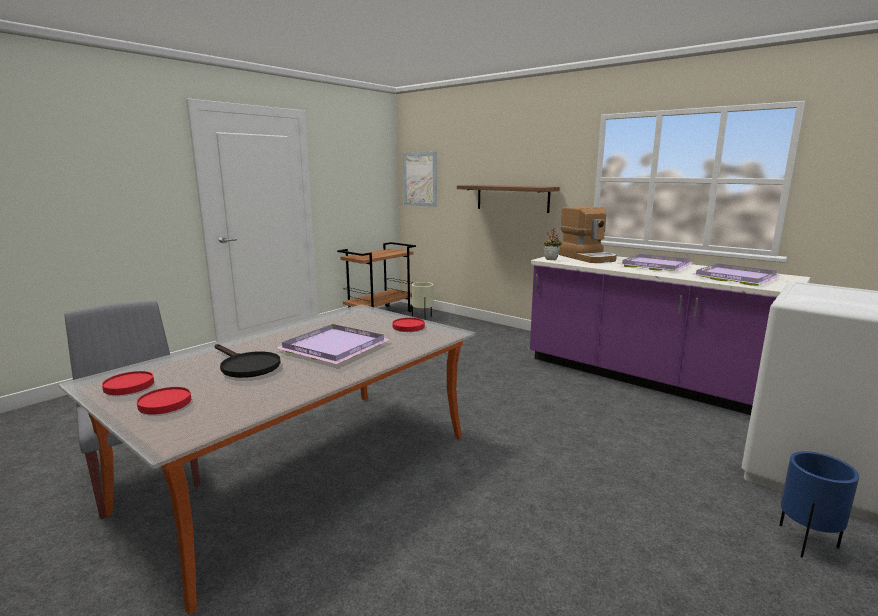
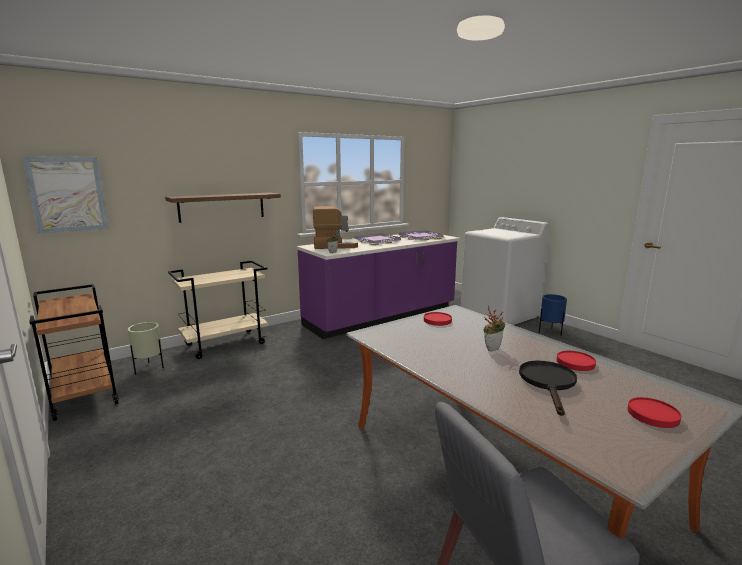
camera: 75 degrees left, 0 degrees up
red plate [102,371,154,395] -> red plate moved to [557,351,596,371]
black frying pan [215,344,281,378] -> black frying pan turned 45 degrees counterclockwise [519,361,577,416]
purple tray [276,324,391,364] -> potted plant [483,306,505,351]
none -> beige cart [168,260,268,359]

